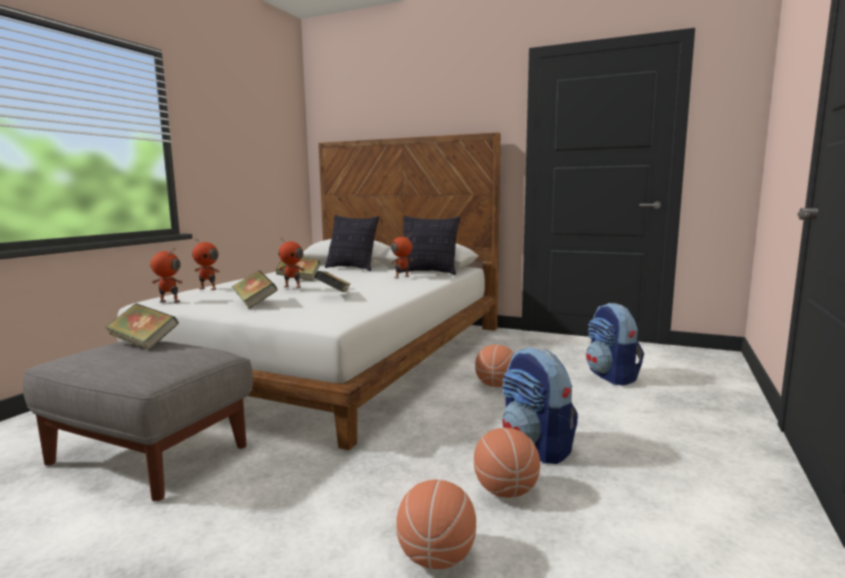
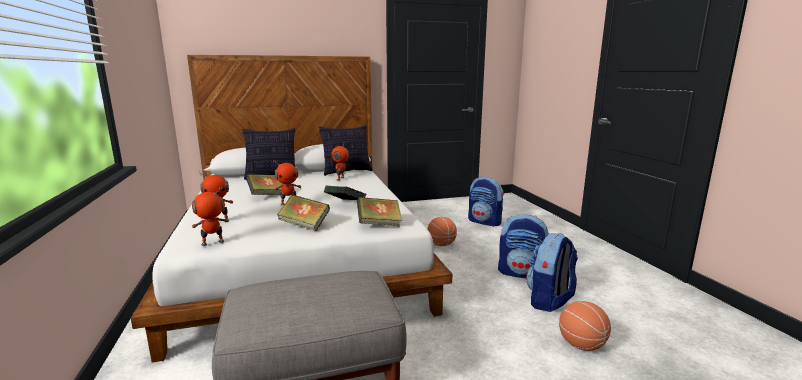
camera: 40 degrees left, 5 degrees up
book [105,303,178,350] -> book moved to [357,197,403,226]
basketball [474,428,540,498] -> backpack [526,233,578,312]

